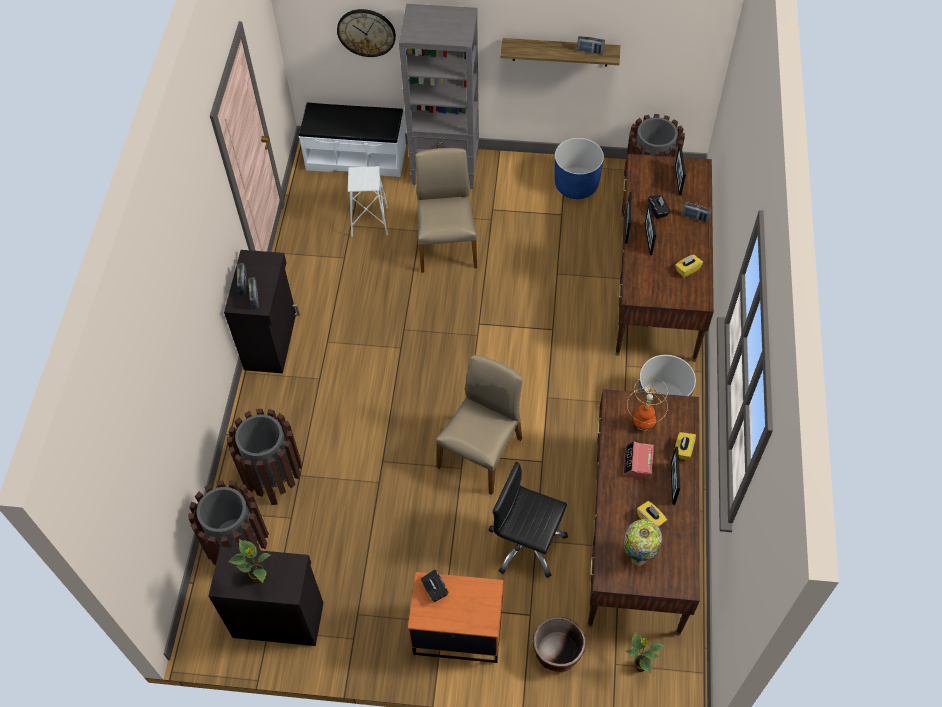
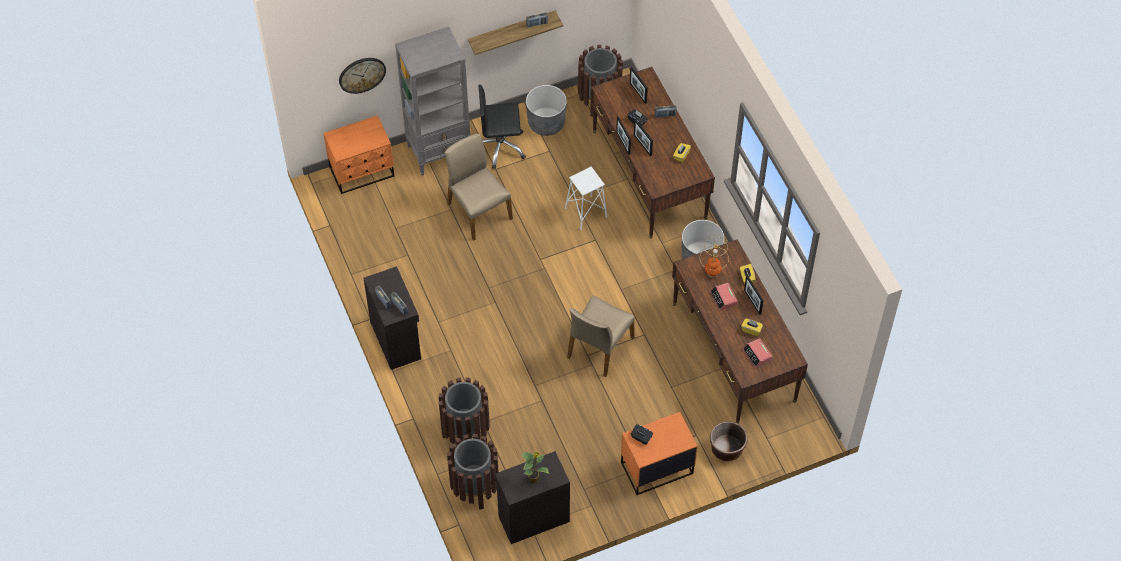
camera: 30 degrees left, 0 degrees up
white bench [299,103,406,177] -> orange nightstand [323,115,394,194]
white stool [348,166,388,237] -> white stool moved to [565,167,607,230]
beige chair [436,355,523,495] -> beige chair turned 150 degrees counterclockwise [567,295,635,377]
black office chair [488,461,568,578] -> black office chair moved to [478,85,526,169]
blue planter [555,138,604,199] -> grey planter [526,85,567,136]
table lamp [624,519,662,566] -> alarm clock [742,338,772,368]
potted plant [625,631,665,673] -> none

